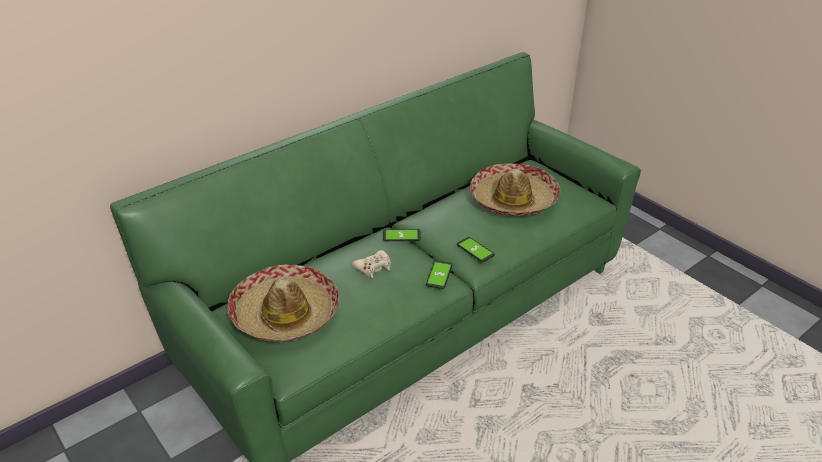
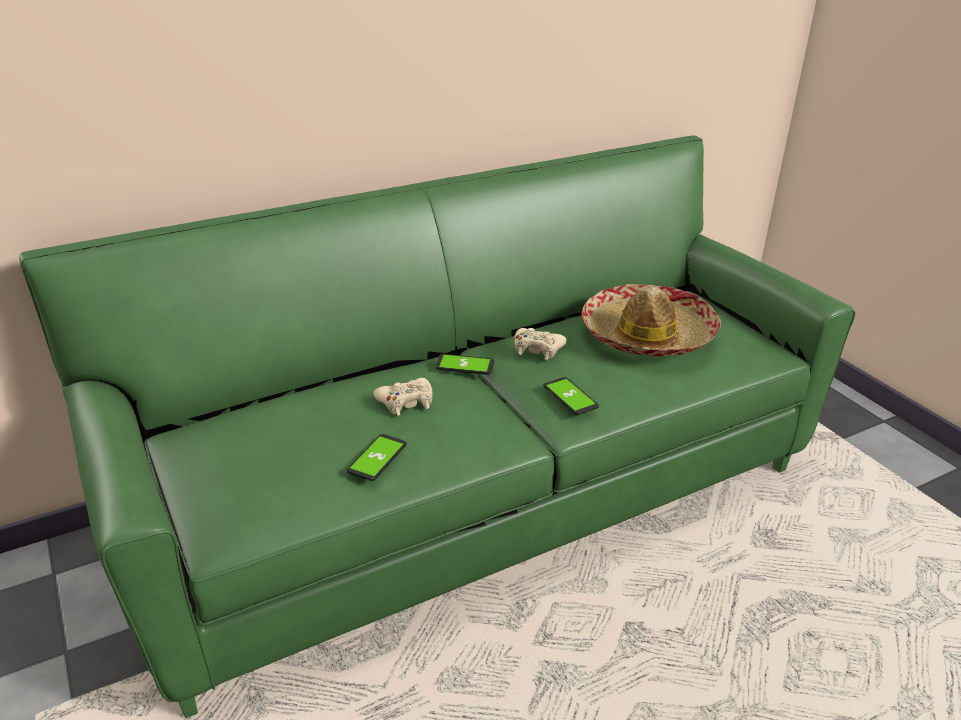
camera: 10 degrees right, 5 degrees down
hat [227,265,339,342] -> none
phone [426,260,453,289] -> phone moved to [347,434,407,481]
none -> beige game controller [515,328,567,360]

